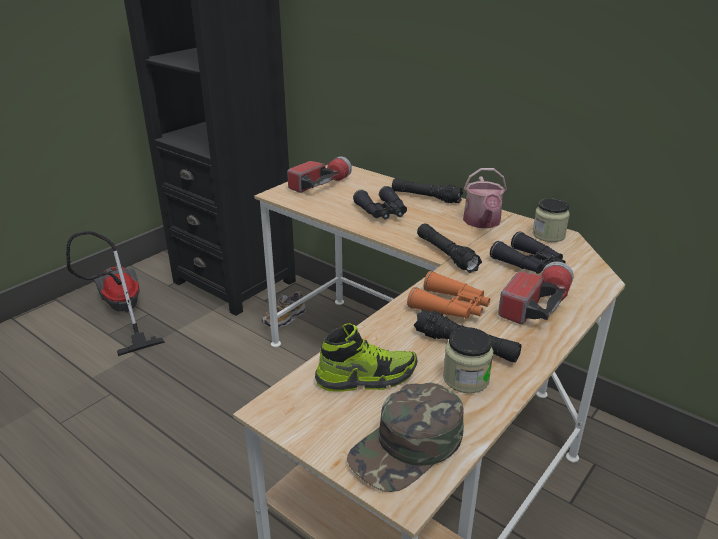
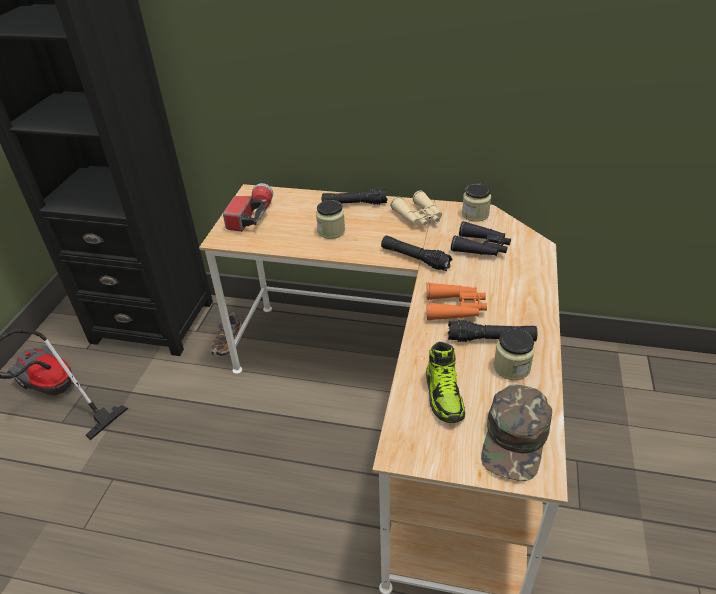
camera: 25 degrees left, 10 degrees up
shoe [315,323,417,392] -> shoe turned 120 degrees clockwise [426,342,465,423]
black binoculars [353,186,407,219] -> jar [316,200,345,239]
watering can [463,168,507,228] -> beige binoculars [390,190,442,227]
flashlight [498,261,573,324] -> none

